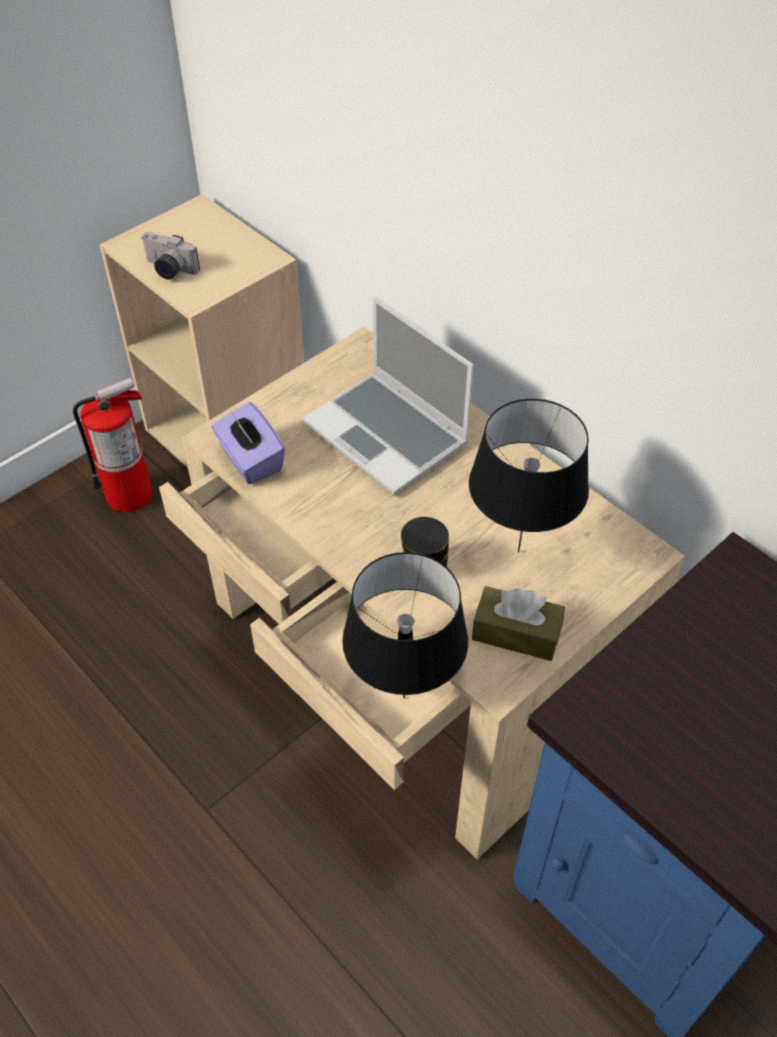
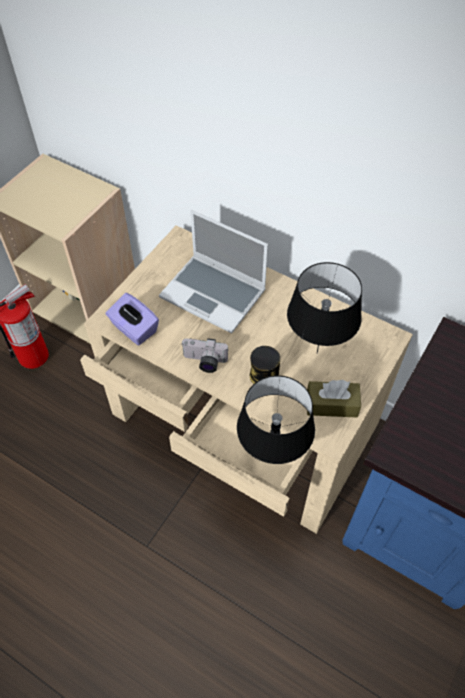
camera: 15 degrees left, 5 degrees up
camera [142,232,200,280] -> camera moved to [181,338,228,373]

